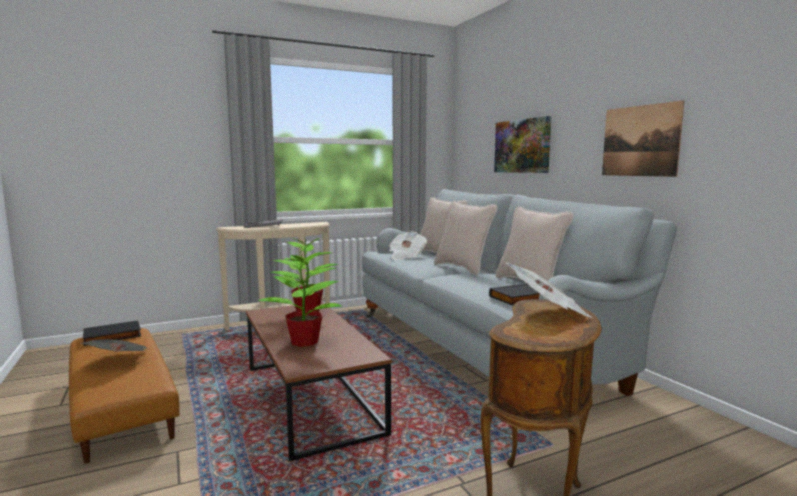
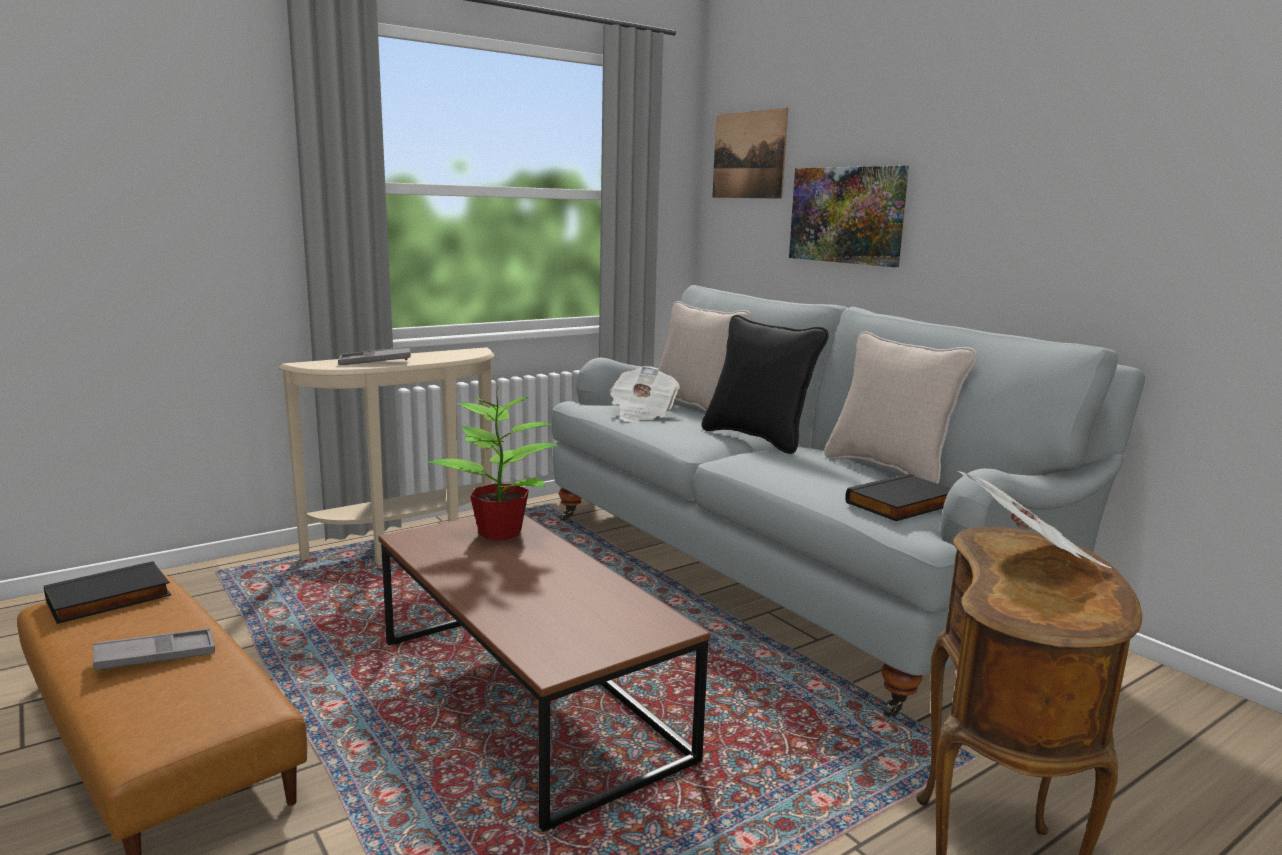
camera: 10 degrees left, 5 degrees up
newspaper [80,339,148,352] -> grey tray [93,628,215,672]
potted plant [258,247,342,347] -> none
beige pillow [434,201,498,275] -> black pillow [702,315,828,454]
picture [602,100,684,177] -> picture moved to [712,108,788,199]

